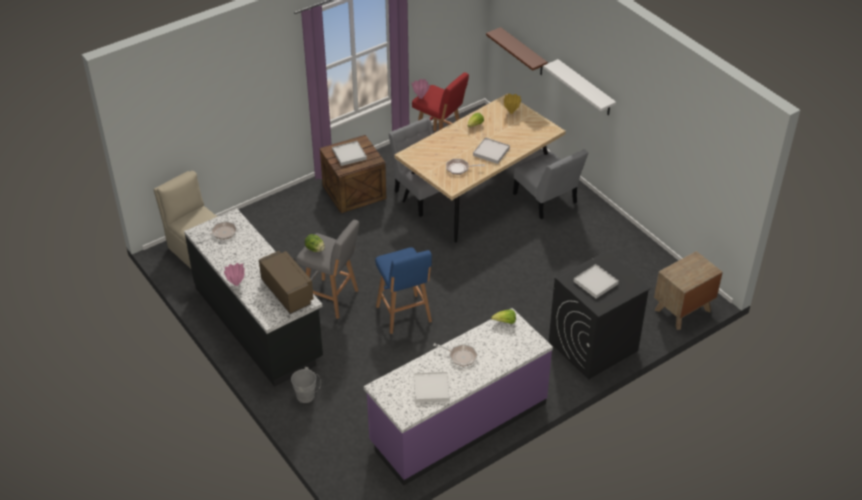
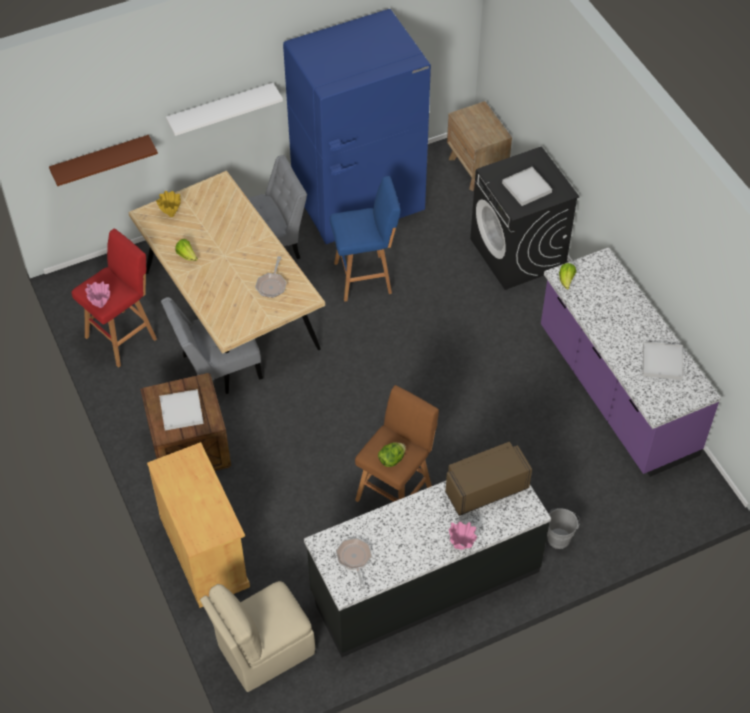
camera: 80 degrees left, 10 degrees up
grey stool [297,220,359,319] -> brown stool [355,385,439,502]
blue stool [375,247,432,334] -> blue stool moved to [330,176,401,302]
frying pan [433,343,478,367] -> none
white tray [473,137,510,164] -> none
none -> beige cabinet [147,442,250,608]
none -> blue fridge [283,9,431,244]

